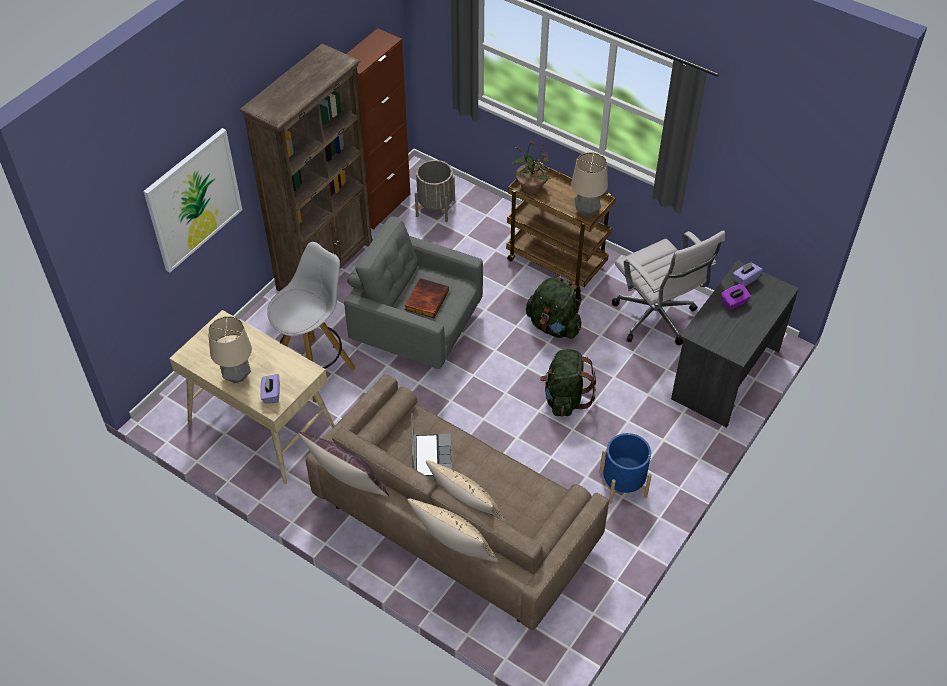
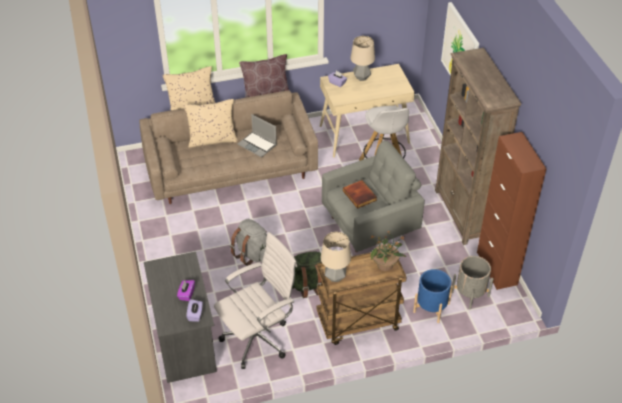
camera: 130 degrees right, 5 degrees down
green backpack [540,349,596,417] -> grey backpack [230,219,267,266]
blue planter [599,433,652,504] -> blue planter moved to [413,269,453,323]
white office chair [612,230,725,346] -> white office chair turned 135 degrees clockwise [214,232,297,369]

